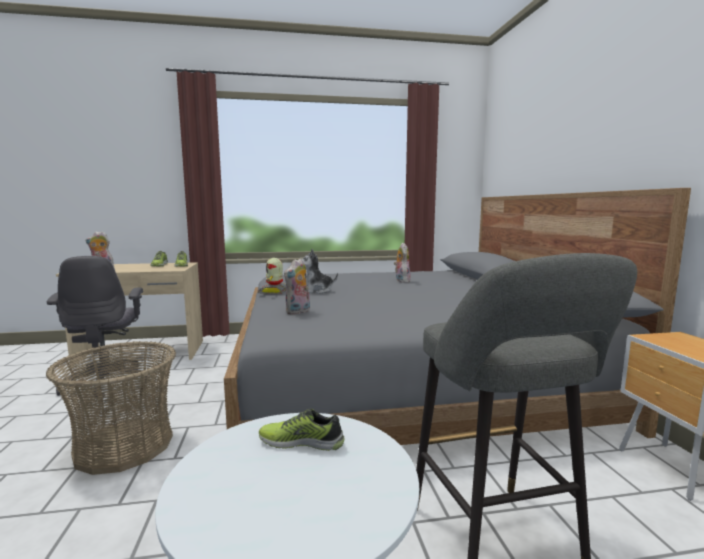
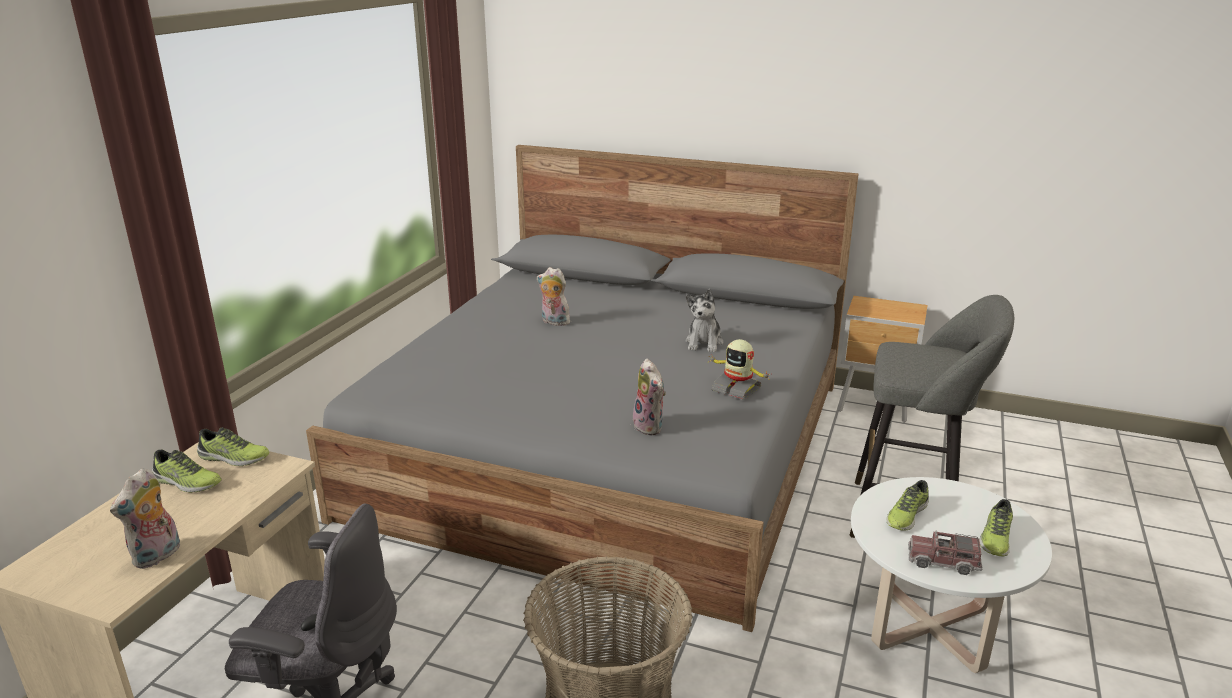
camera: 60 degrees left, 15 degrees up
toy robot [258,258,287,294] -> toy robot moved to [709,339,770,400]
plush toy [302,249,338,294] -> plush toy moved to [685,289,723,352]
none -> toy truck [908,530,982,575]
none -> shoe [979,499,1013,556]

